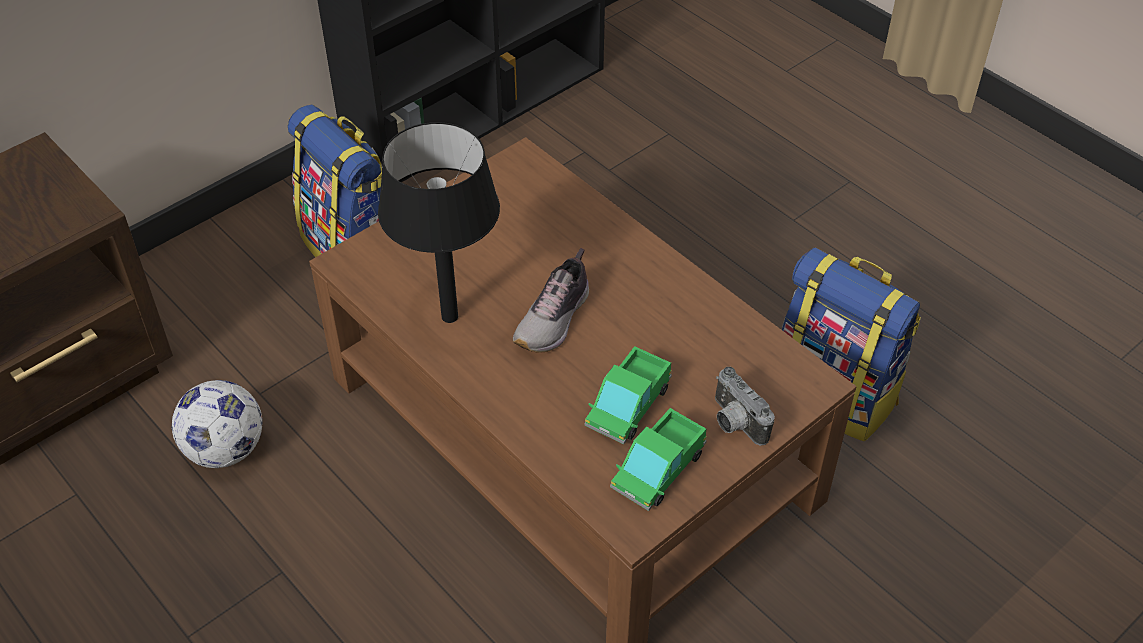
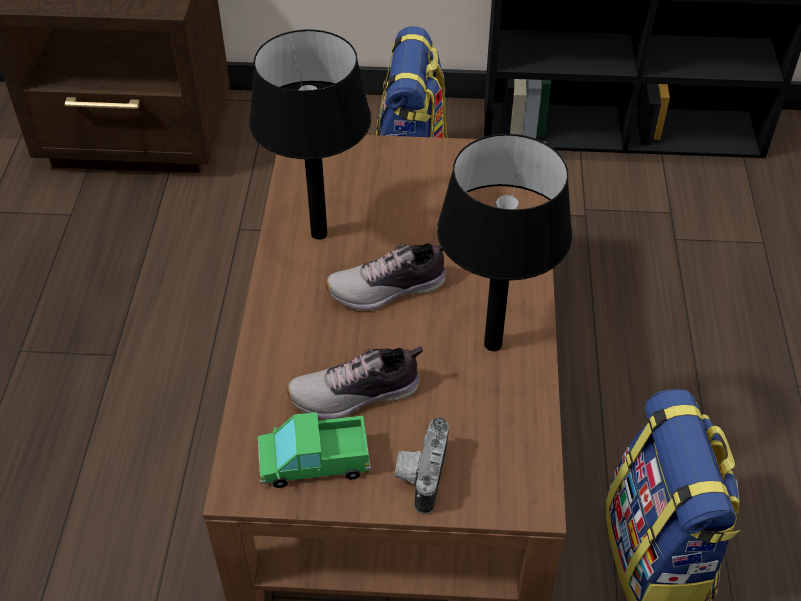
camera: 45 degrees right, 0 degrees up
football [172,380,263,468] -> none
toy truck [584,346,672,444] -> shoe [287,346,423,420]
none -> black table lamp [437,134,573,351]

